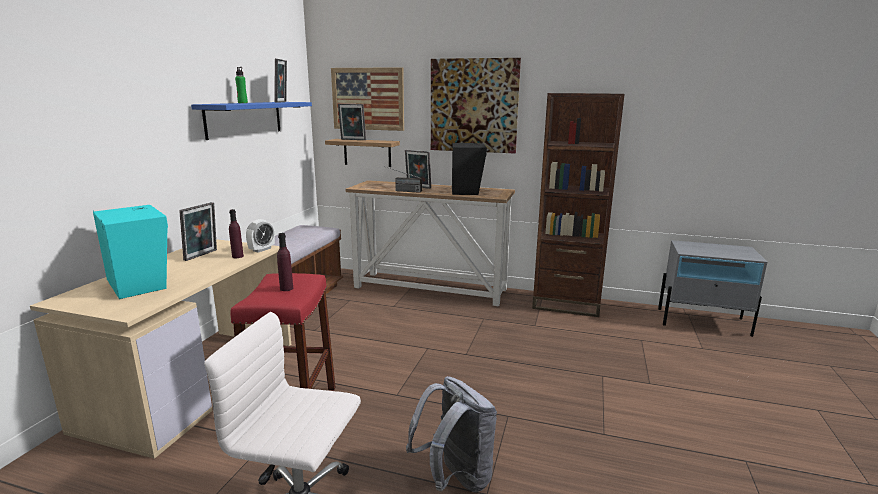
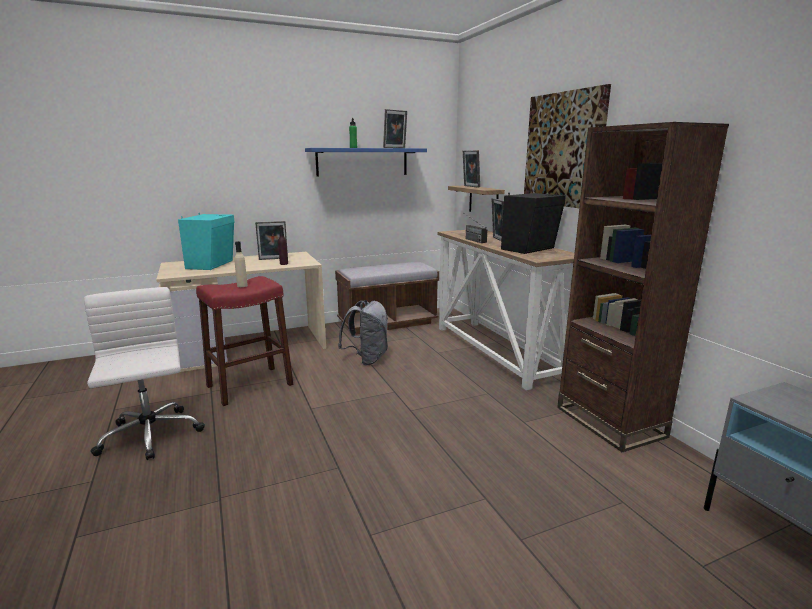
camera: 50 degrees right, 0 degrees up
alarm clock [246,219,275,253] -> none
purple bottle [277,233,293,291] -> beige bottle [234,241,248,287]
picture [331,67,404,131] -> none
grey backpack [406,376,497,492] -> grey backpack moved to [338,300,388,365]

